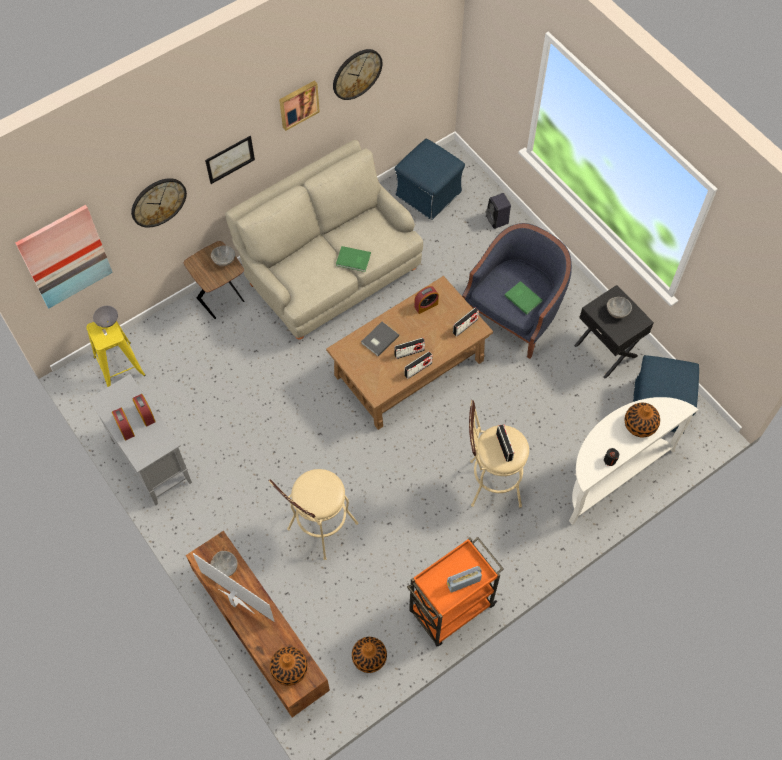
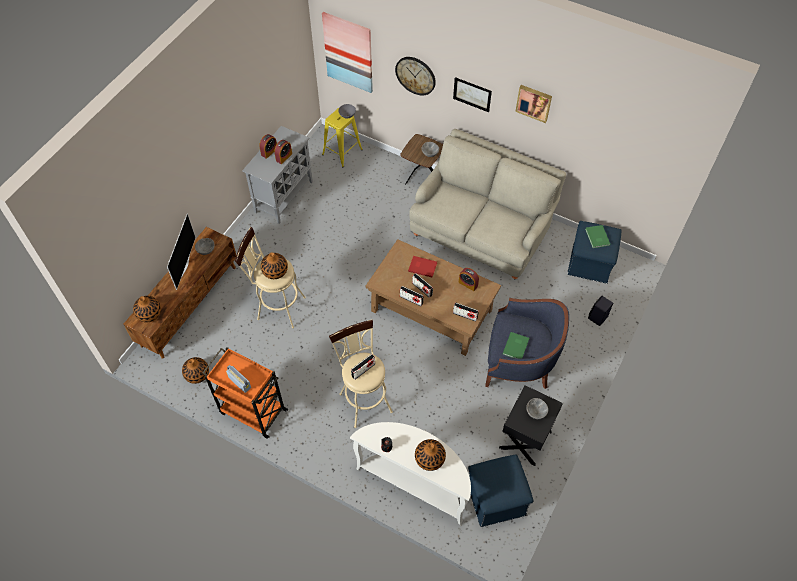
camera: 65 degrees right, 5 degrees down
wall clock [333,49,383,100] -> none
green book [336,246,371,272] -> green book moved to [585,225,611,248]
grey book [361,322,399,356] -> red book [408,256,437,277]
none -> vase [261,253,288,279]

